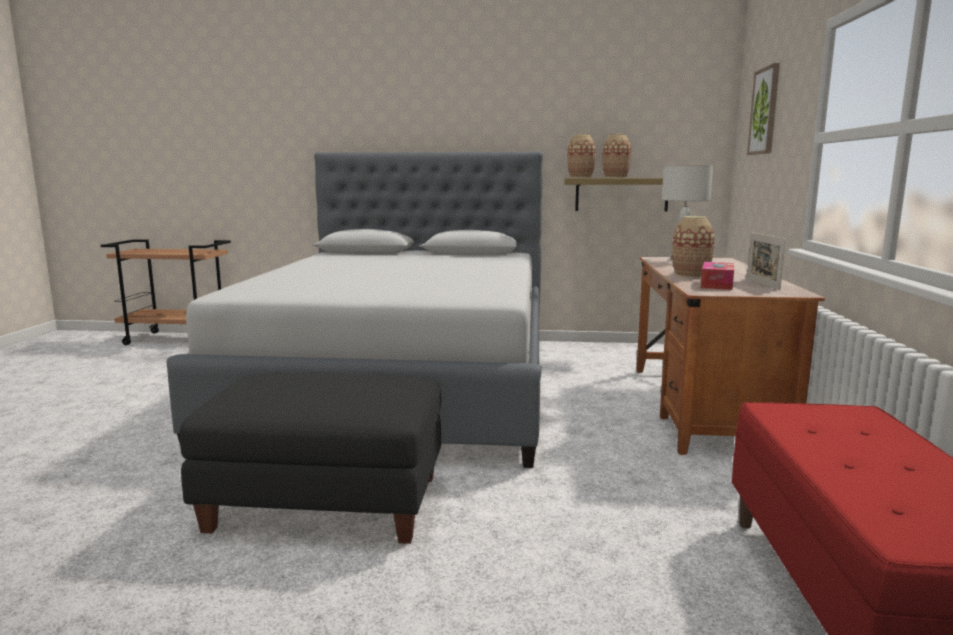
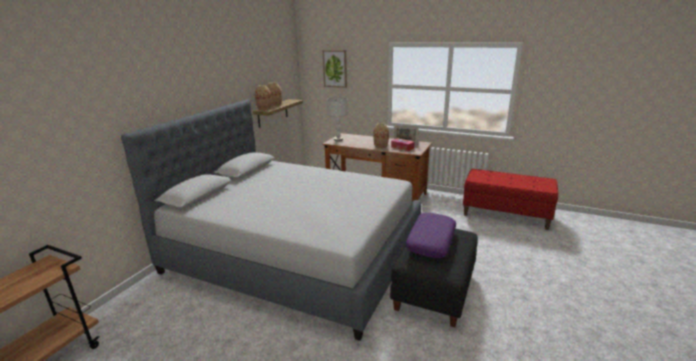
camera: 70 degrees left, 10 degrees up
none -> purple pillow [406,213,456,258]

